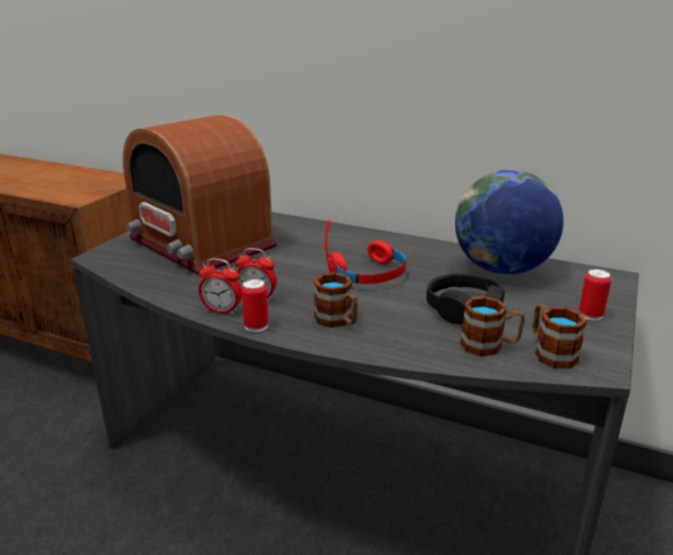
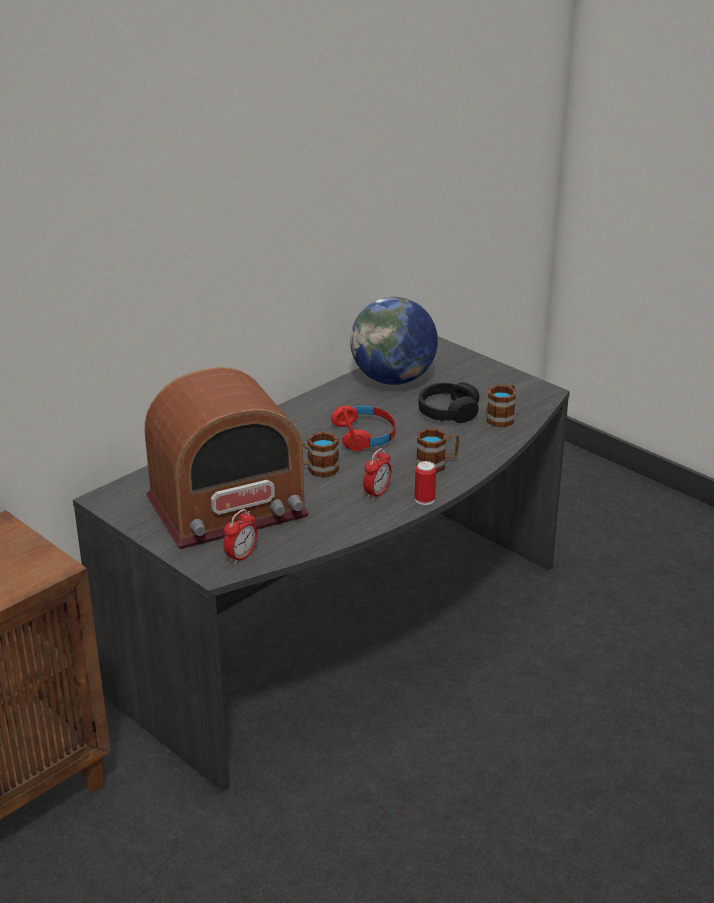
camera: 70 degrees left, 5 degrees up
alarm clock [199,258,242,315] -> alarm clock moved to [223,509,257,564]
mug [533,305,587,369] -> mug moved to [302,432,339,478]
can [579,269,611,321] -> none

